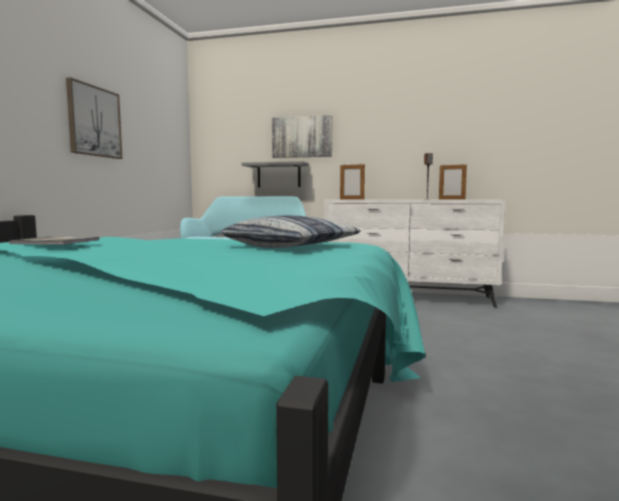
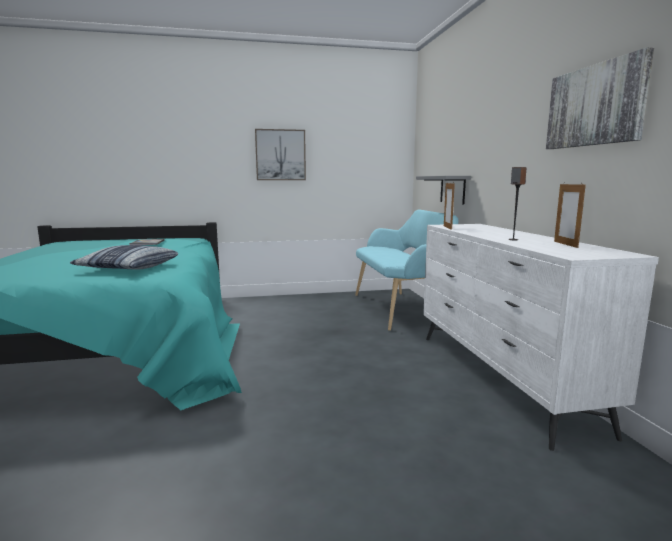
camera: 65 degrees right, 5 degrees up
picture [272,115,332,158] -> picture moved to [546,47,654,149]

